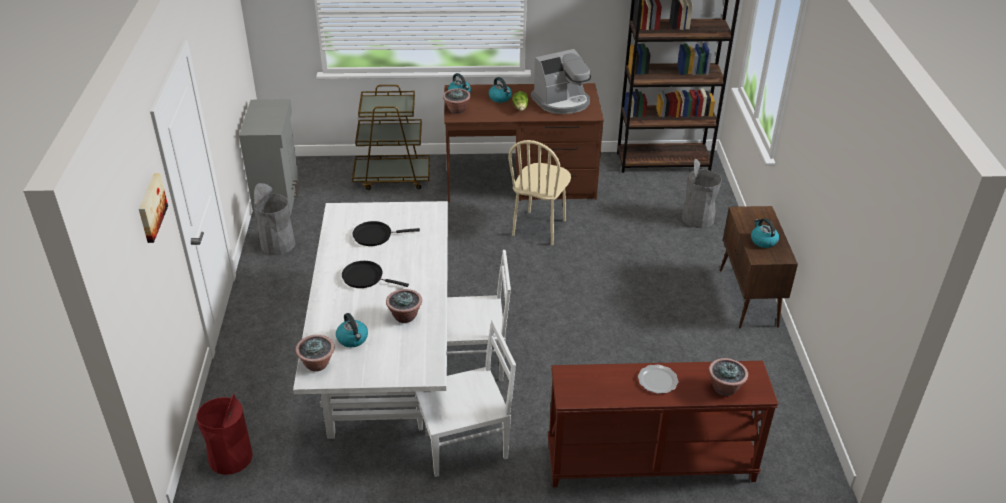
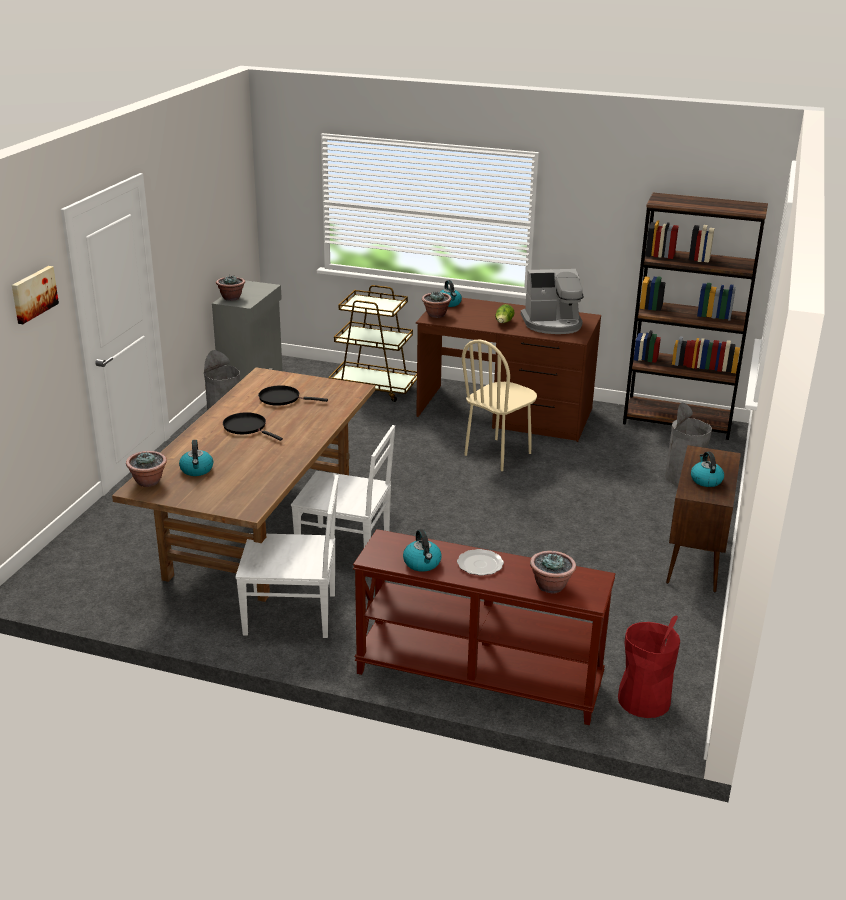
camera: 20 degrees right, 10 degrees down
red trash can [196,393,253,475] -> red trash can moved to [618,615,680,718]
white dining table [293,201,448,439] -> brown dining table [112,367,375,602]
potted plant [386,289,422,323] -> potted plant moved to [216,275,245,301]
kettle [489,77,512,103] -> kettle moved to [403,529,442,572]

